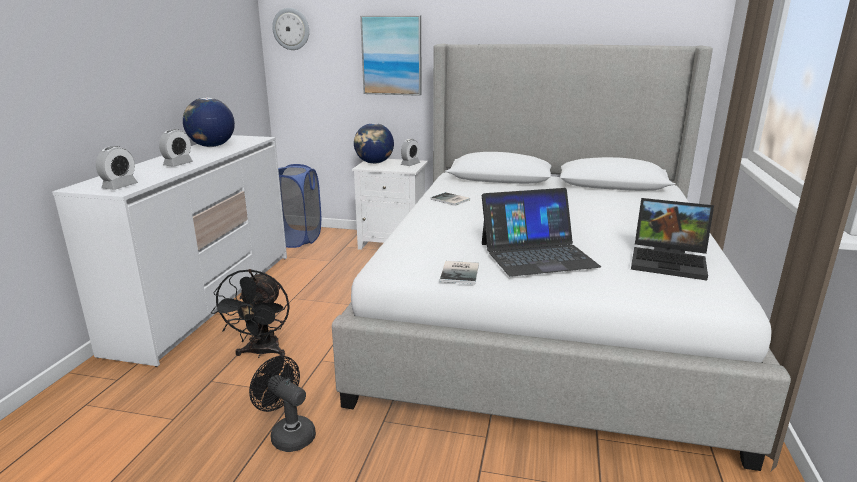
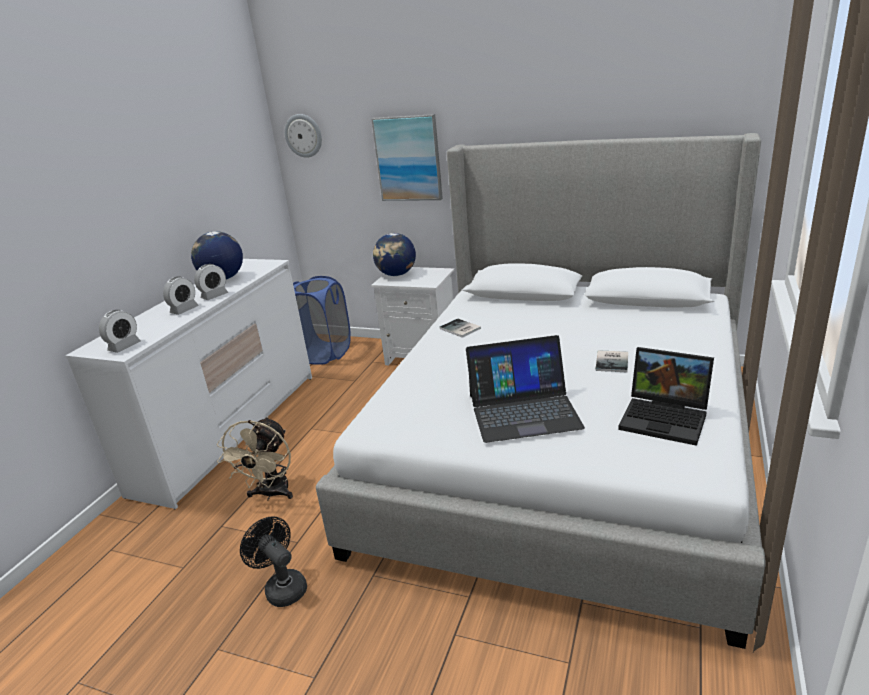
camera: 10 degrees right, 5 degrees up
black fan [211,269,290,358] -> beige fan [217,417,293,500]
alarm clock [401,139,420,166] -> alarm clock moved to [194,264,228,300]
book [440,261,479,284] -> book moved to [595,350,628,372]

